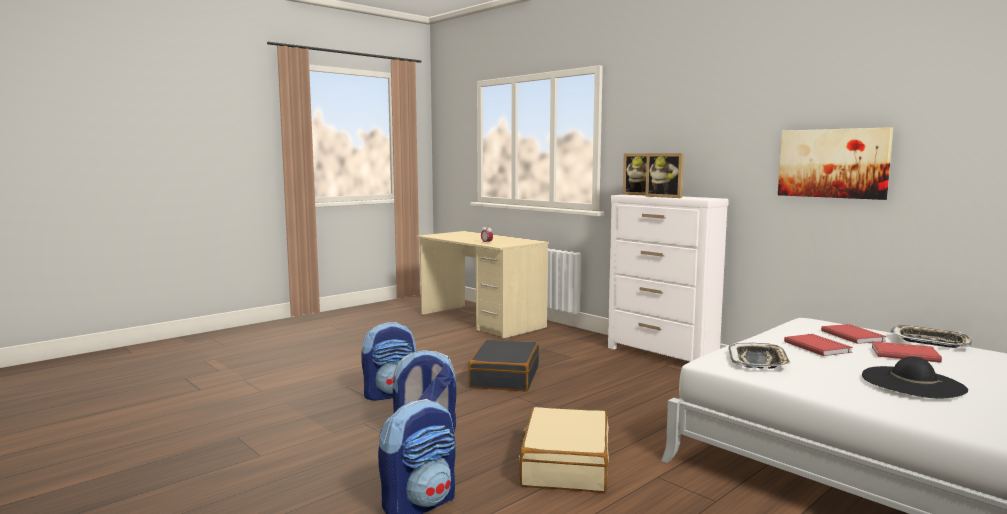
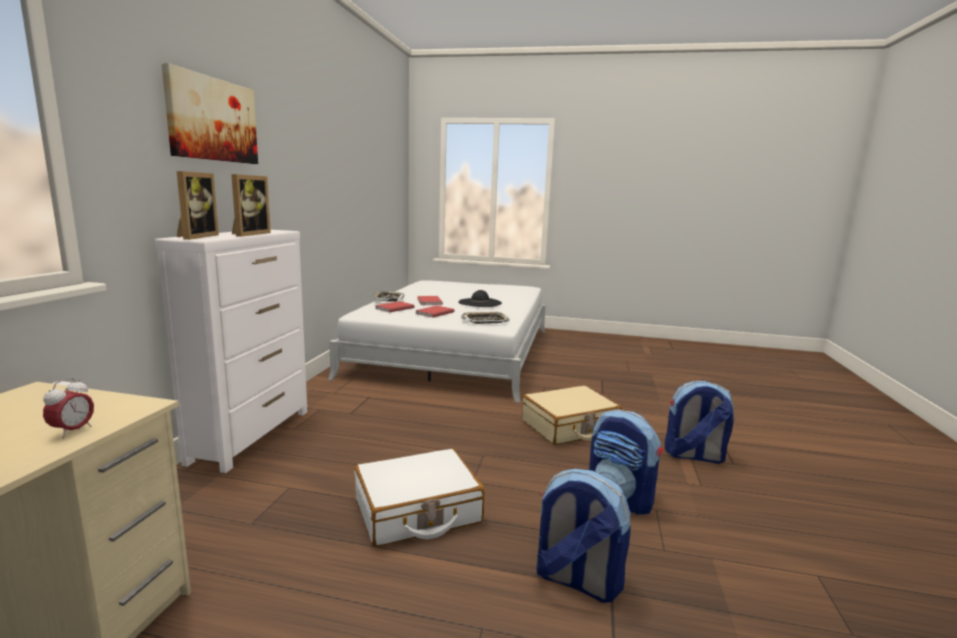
camera: 125 degrees left, 5 degrees up
black suitcase [468,340,539,391] -> white suitcase [355,448,484,547]
picture [778,127,893,200] -> picture moved to [161,63,258,164]

